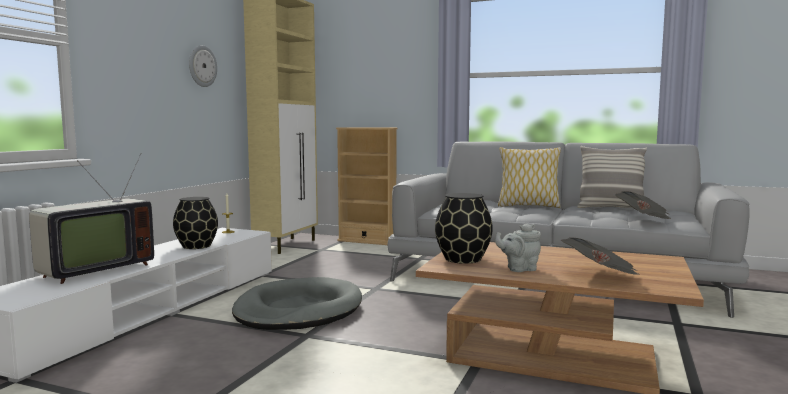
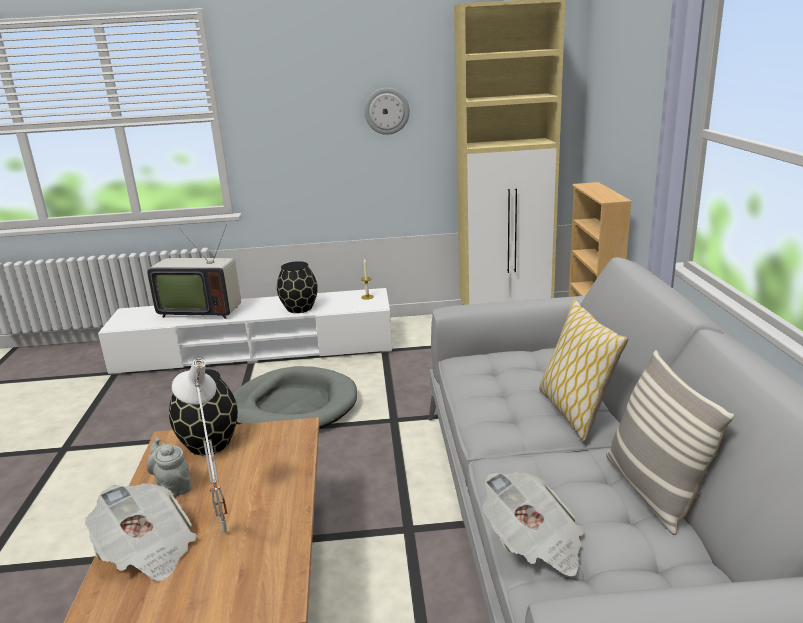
camera: 65 degrees right, 15 degrees up
none -> white table lamp [172,358,227,536]

